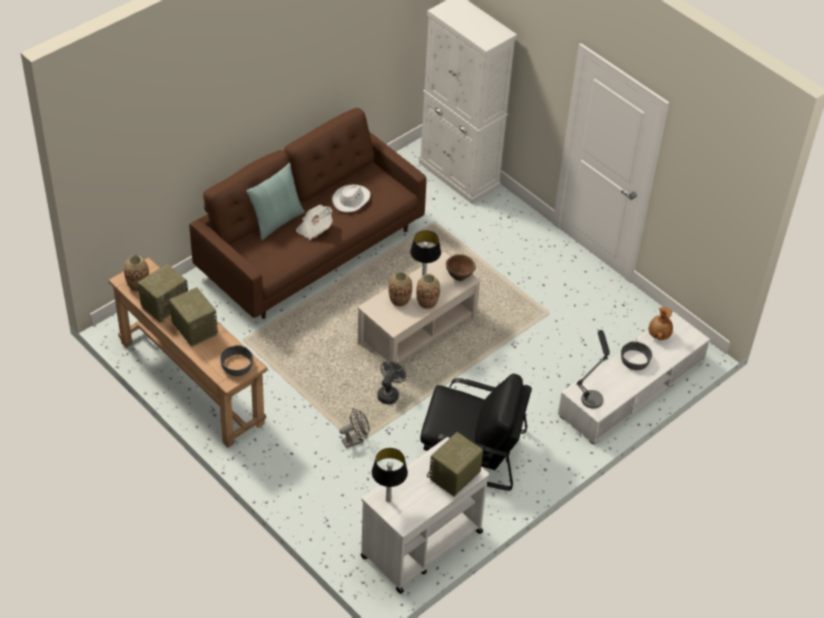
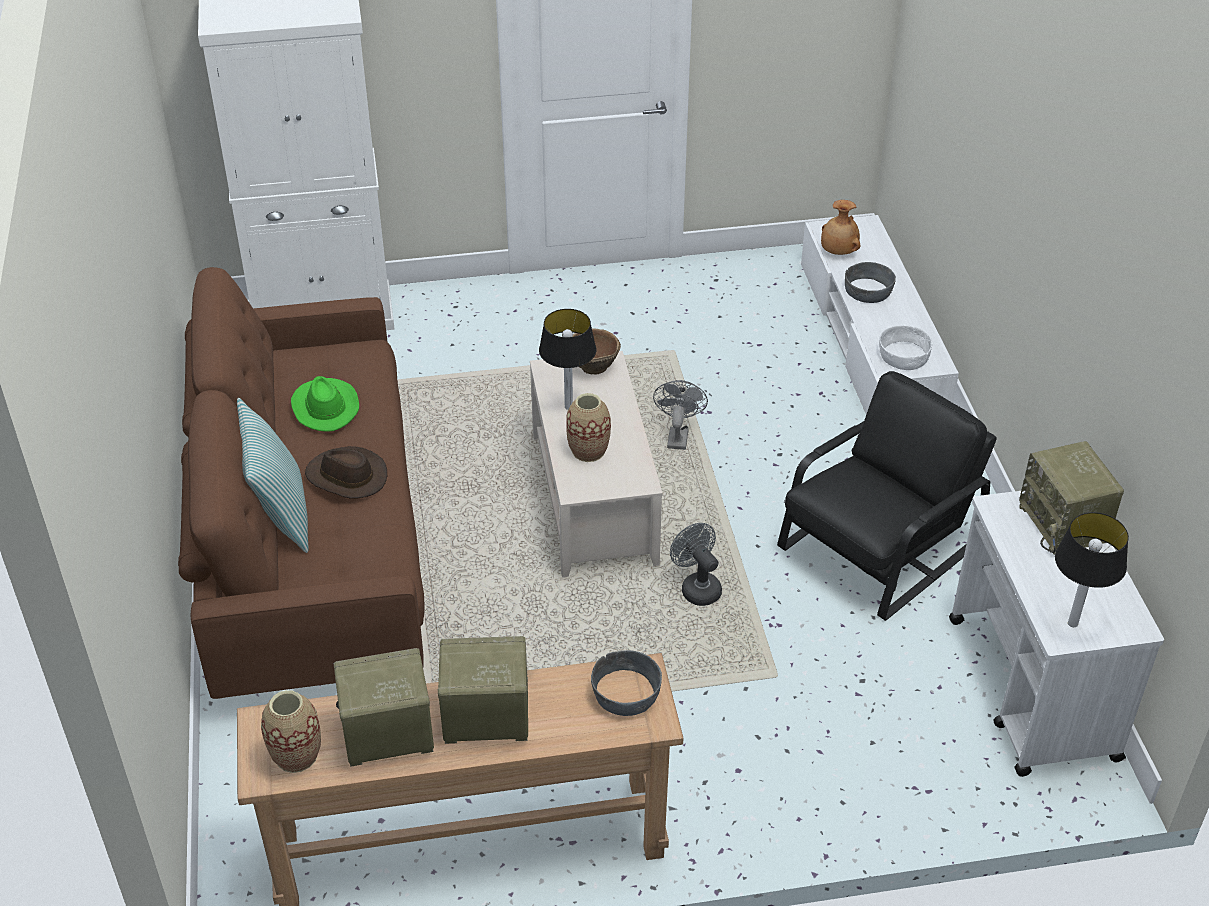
camera: 55 degrees left, 5 degrees down
radio [138,264,188,323] -> radio turned 90 degrees counterclockwise [333,648,434,767]
newspaper [296,205,333,240] -> brown hat [305,446,387,499]
white hat [332,185,371,212] -> green hat [291,376,359,432]
grey fan [339,408,370,448] -> grey fan moved to [653,380,708,450]
vase [416,274,440,309] -> none
table lamp [576,330,610,409] -> white bowl [879,325,932,370]

